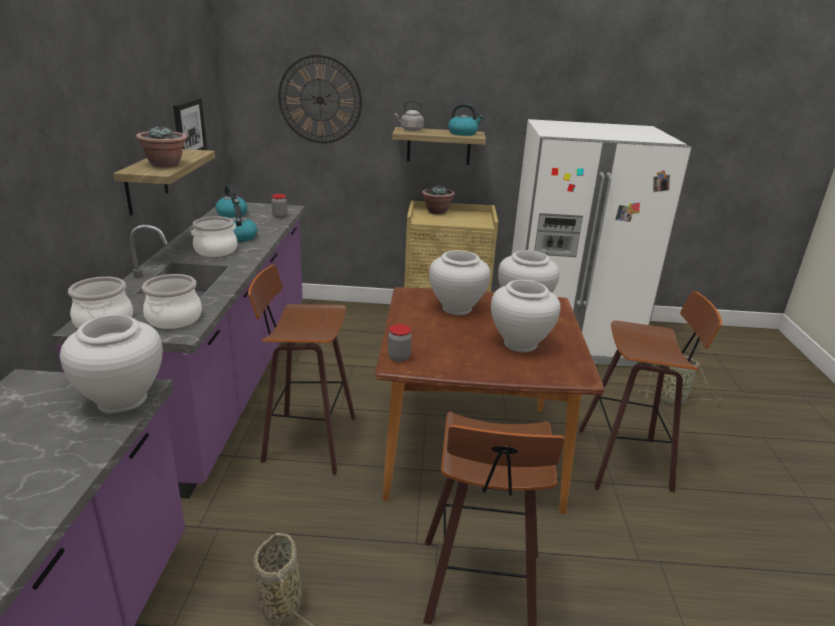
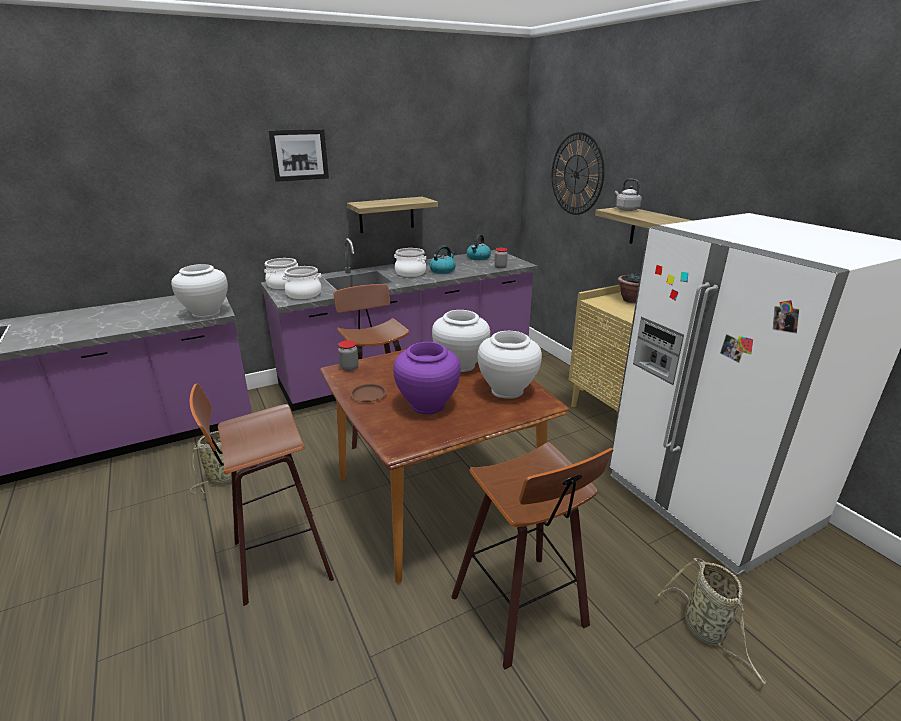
camera: 60 degrees right, 0 degrees up
potted plant [136,126,187,168] -> none
picture [173,98,207,150] -> picture moved to [268,129,329,182]
kettle [448,104,484,136] -> none
white vase [491,280,561,352] -> purple vase [393,342,461,414]
none -> brown plate [350,384,387,402]

